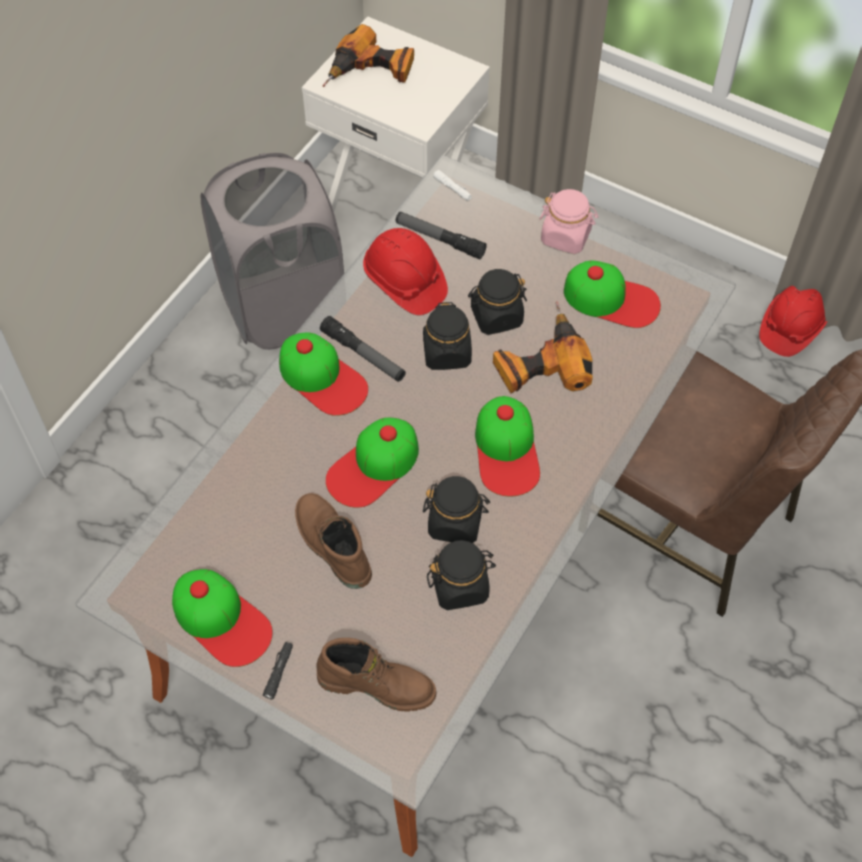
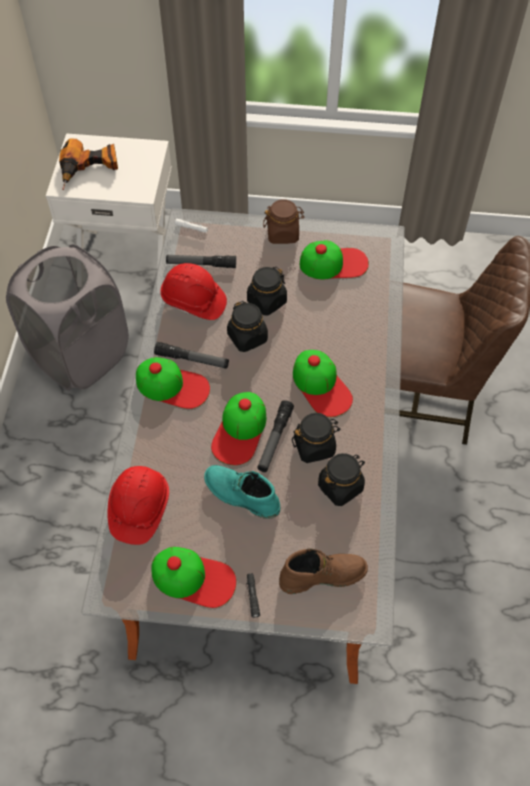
camera: 25 degrees left, 0 degrees up
brown boot [295,493,372,589] -> turquoise boot [204,465,280,519]
power drill [493,301,593,393] -> none
pink jar [540,189,599,254] -> brown jar [263,199,304,244]
red hard hat [759,286,828,357] -> red hard hat moved to [107,466,169,545]
none -> flashlight [257,400,294,472]

